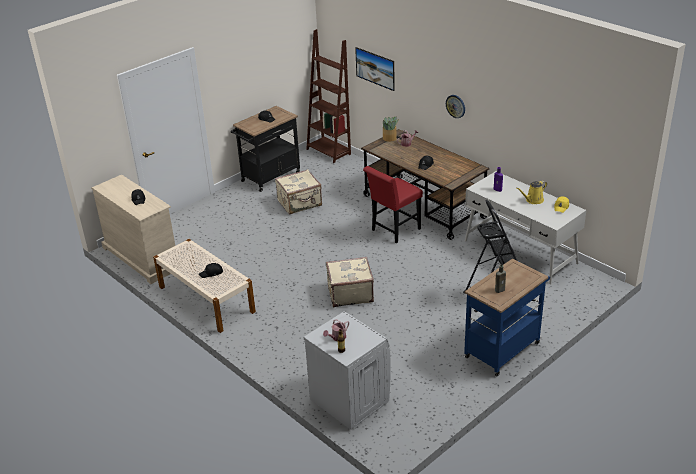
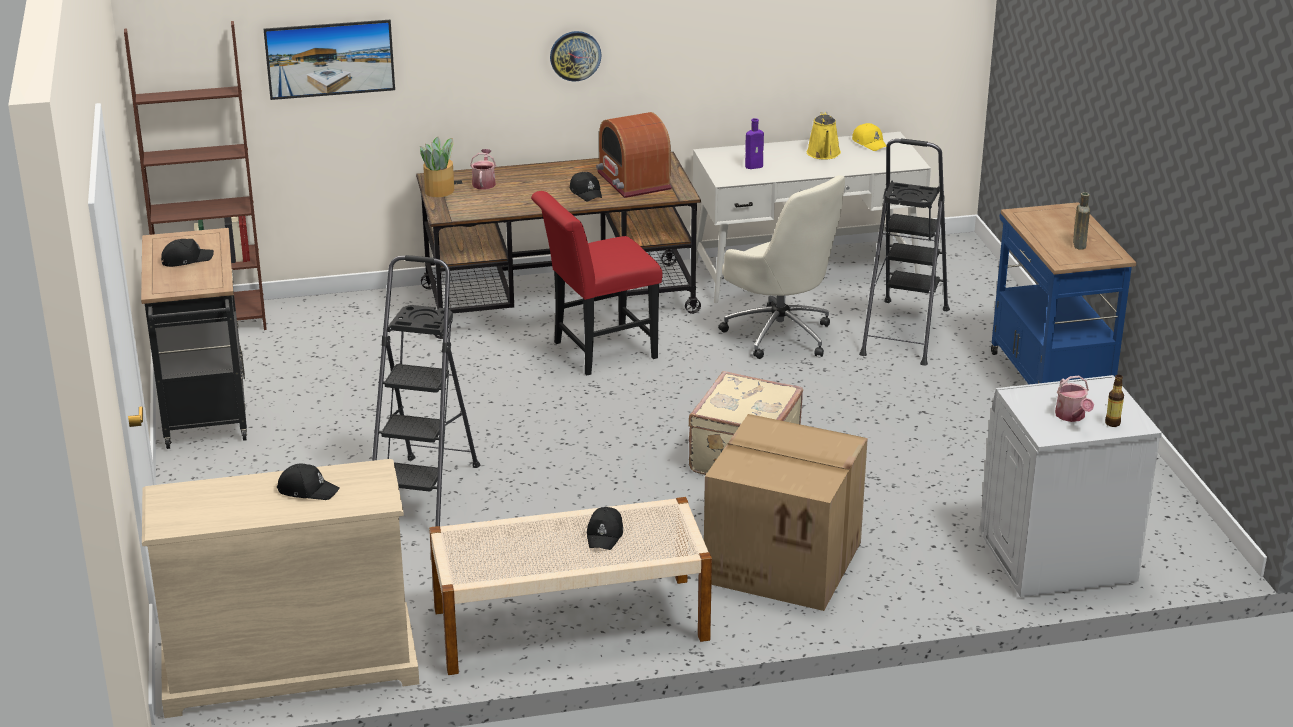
camera: 60 degrees left, 5 degrees down
beige suitcase [275,169,322,214] -> none
red chair [363,166,423,244] -> red chair turned 75 degrees clockwise [531,191,662,375]
none -> step ladder [372,255,481,527]
none -> radio [596,112,672,198]
none -> cardboard box [704,414,868,611]
none -> beige office chair [718,175,845,359]

